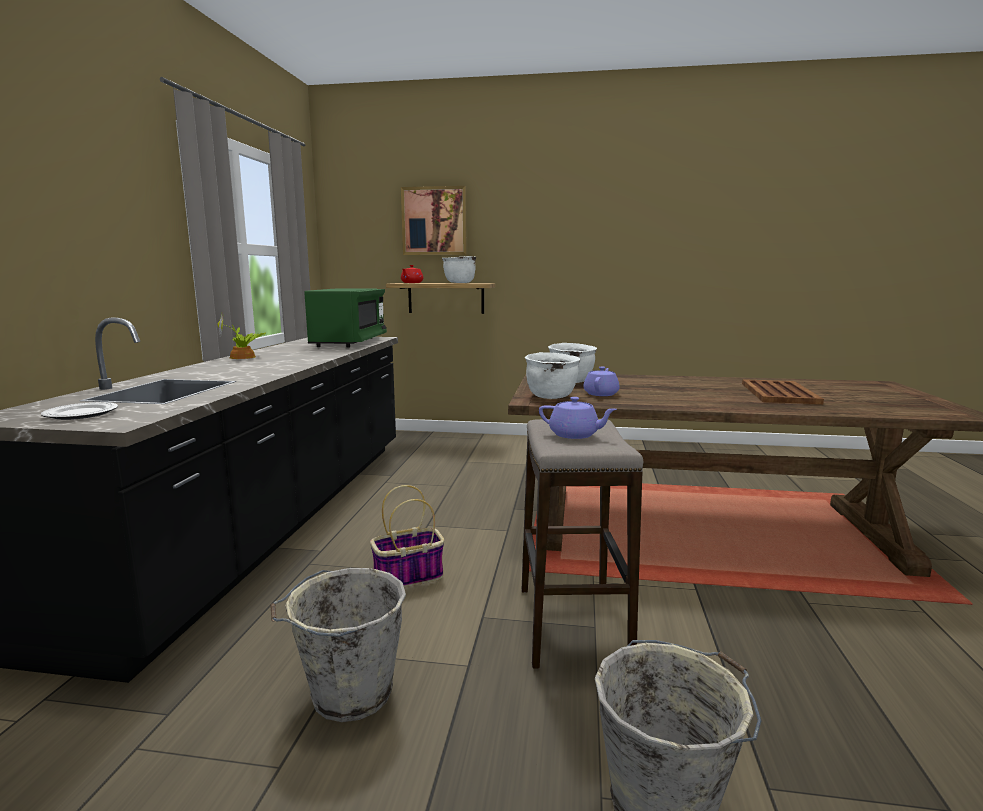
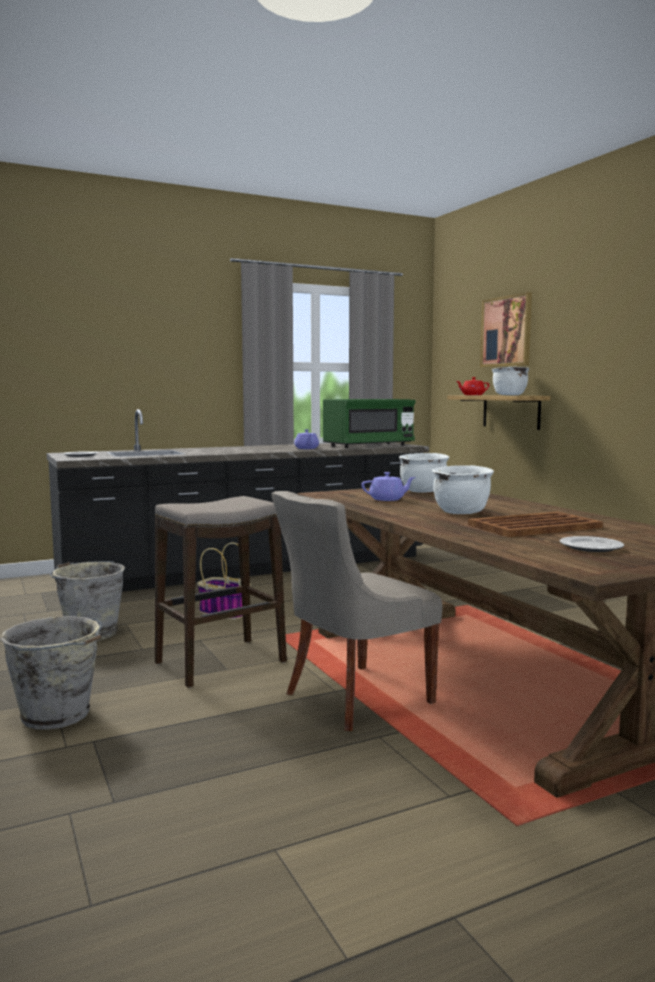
camera: 55 degrees right, 5 degrees down
potted plant [218,314,266,359] -> none
white cooking pot [525,352,580,399] -> white cooking pot moved to [432,465,494,514]
purple teapot [539,397,617,439] -> purple teapot moved to [294,429,319,449]
none -> grey chair [271,491,443,731]
none -> plate [560,536,624,552]

